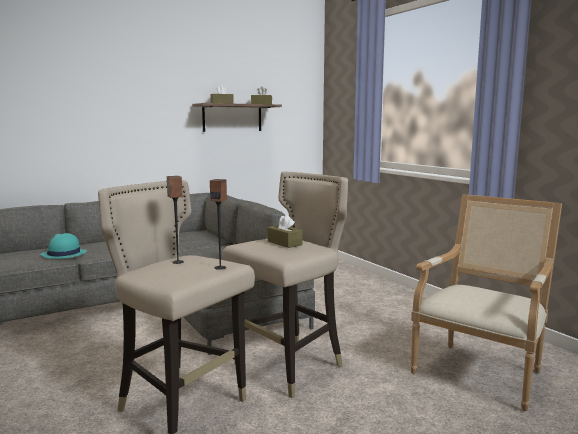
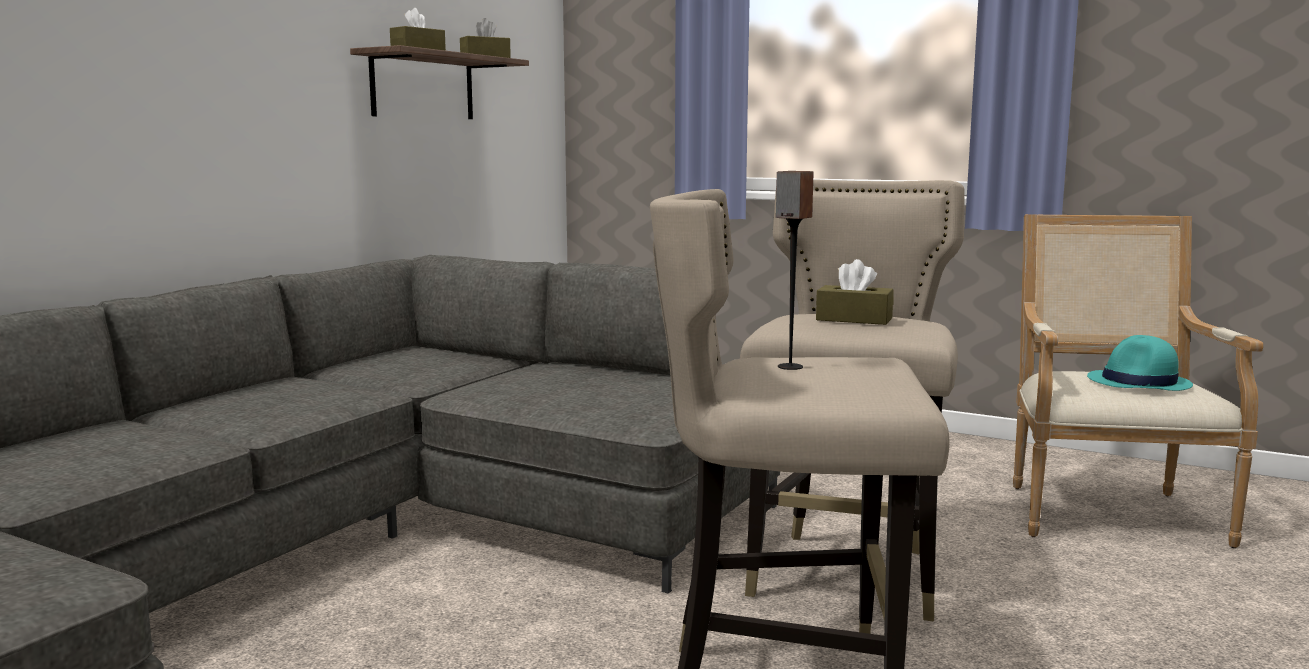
camera: 30 degrees left, 0 degrees up
turquoise hat [40,233,87,259] -> turquoise hat moved to [1087,335,1193,391]
speaker [210,179,227,270] -> none

